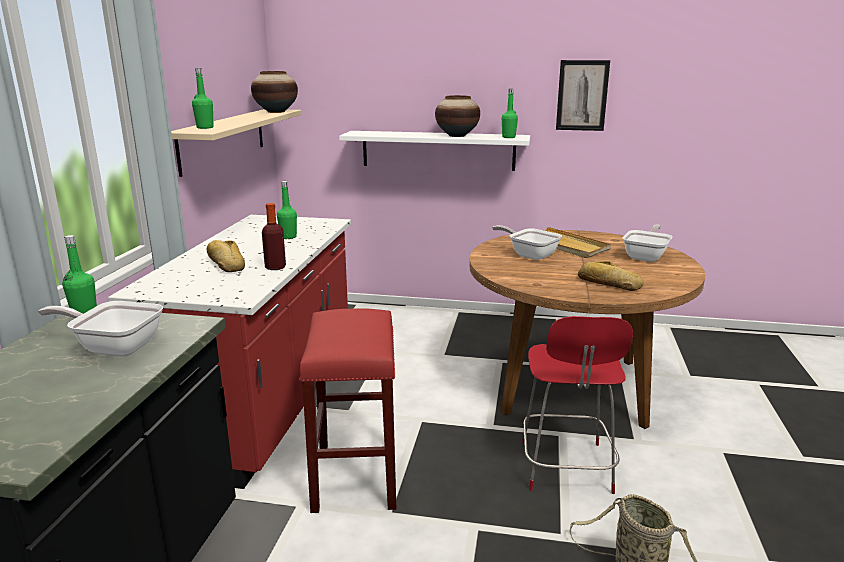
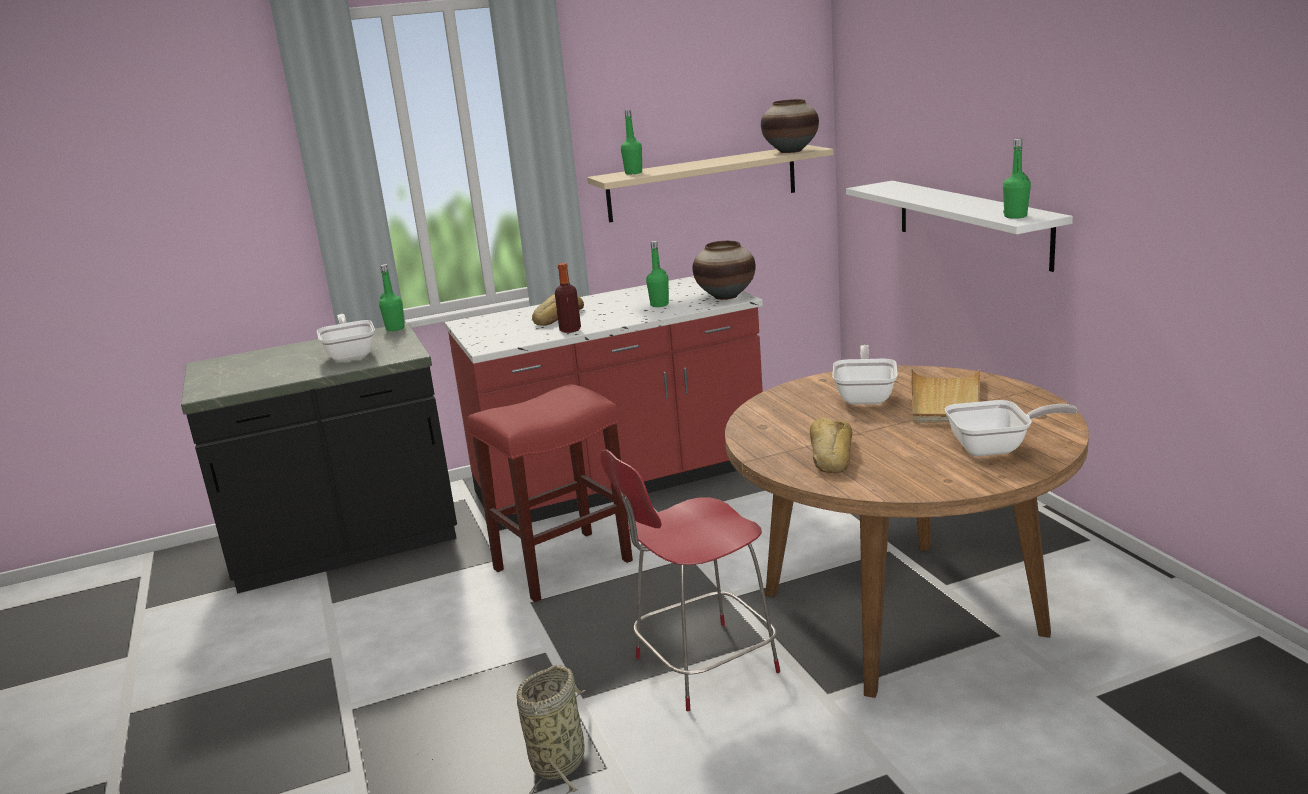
camera: 60 degrees right, 0 degrees up
vase [435,95,480,137] -> vase moved to [693,241,756,300]
picture [556,60,610,131] -> none

